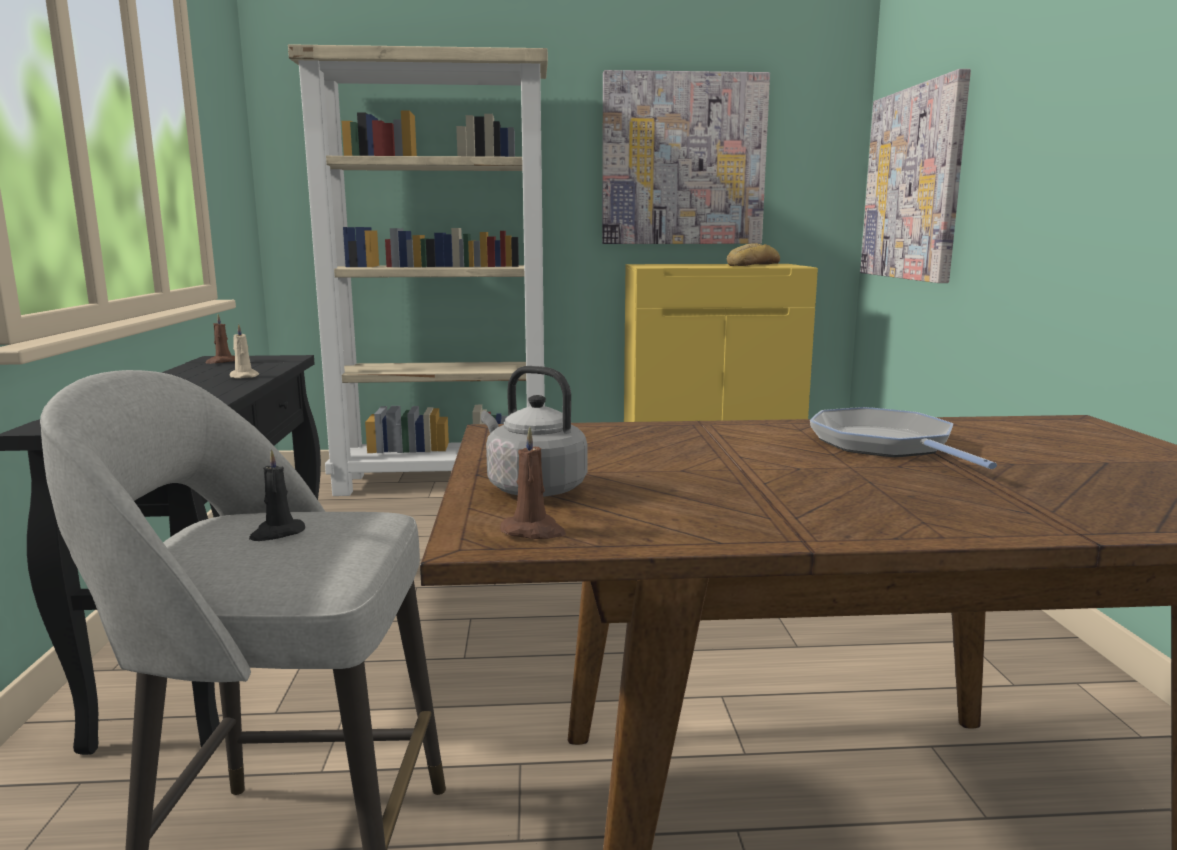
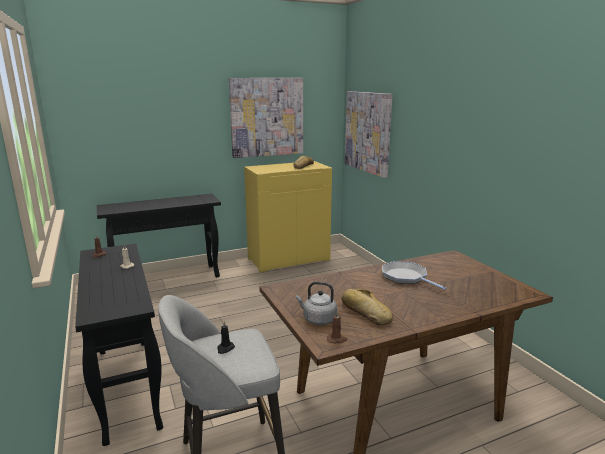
camera: 20 degrees left, 5 degrees up
beige bookcase [288,44,548,496] -> black console table [97,194,221,278]
none -> bread [342,289,393,325]

